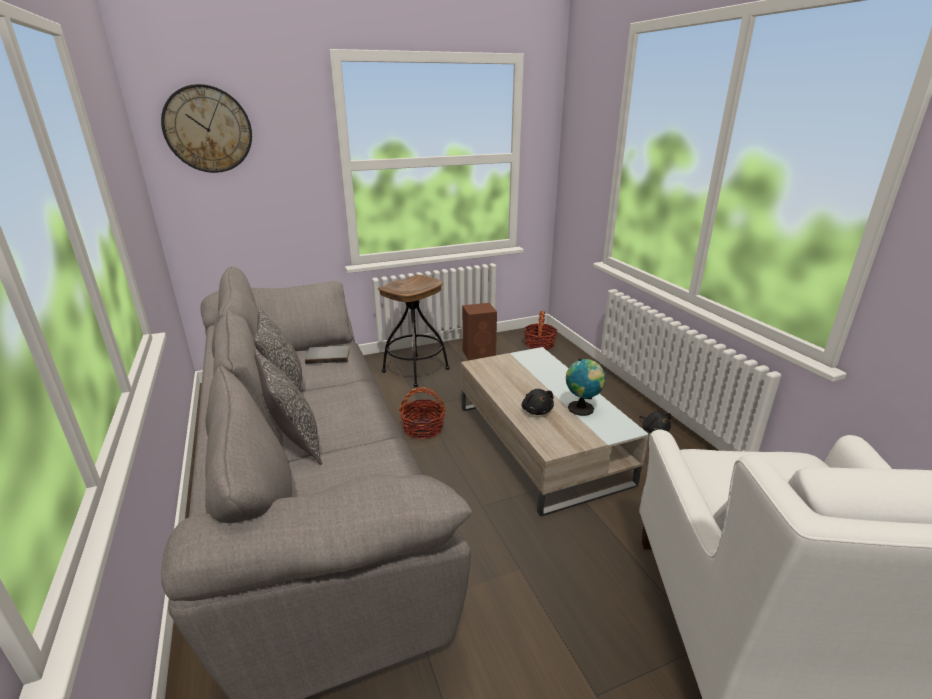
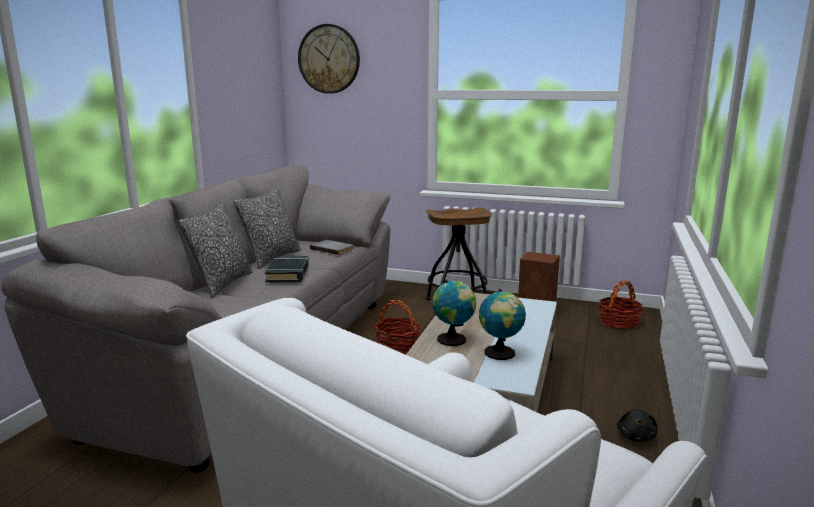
camera: 40 degrees right, 10 degrees down
black plush toy [522,389,554,415] -> globe [432,280,476,346]
none -> black book [265,256,309,282]

